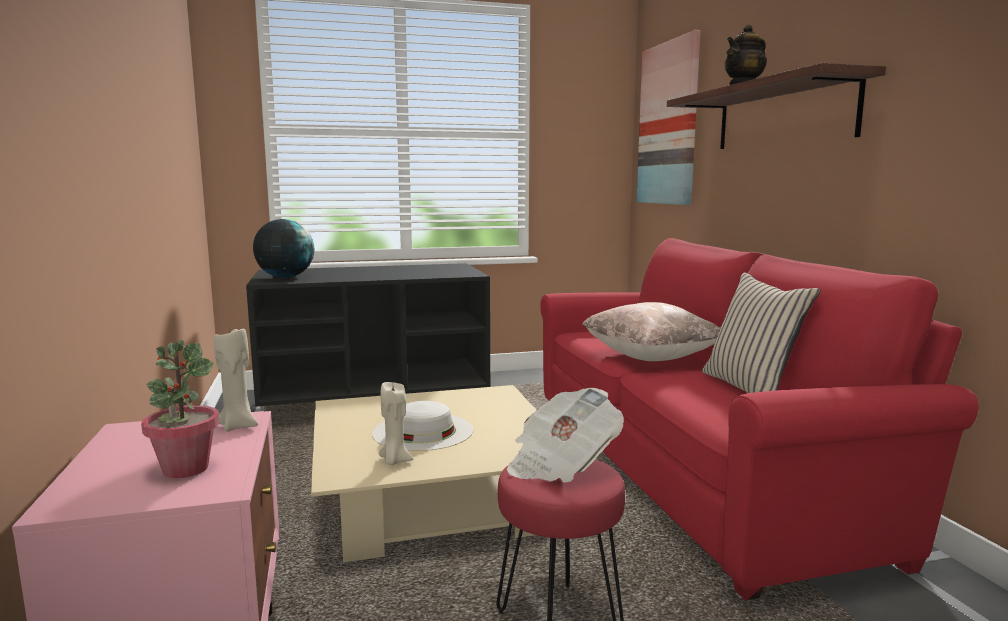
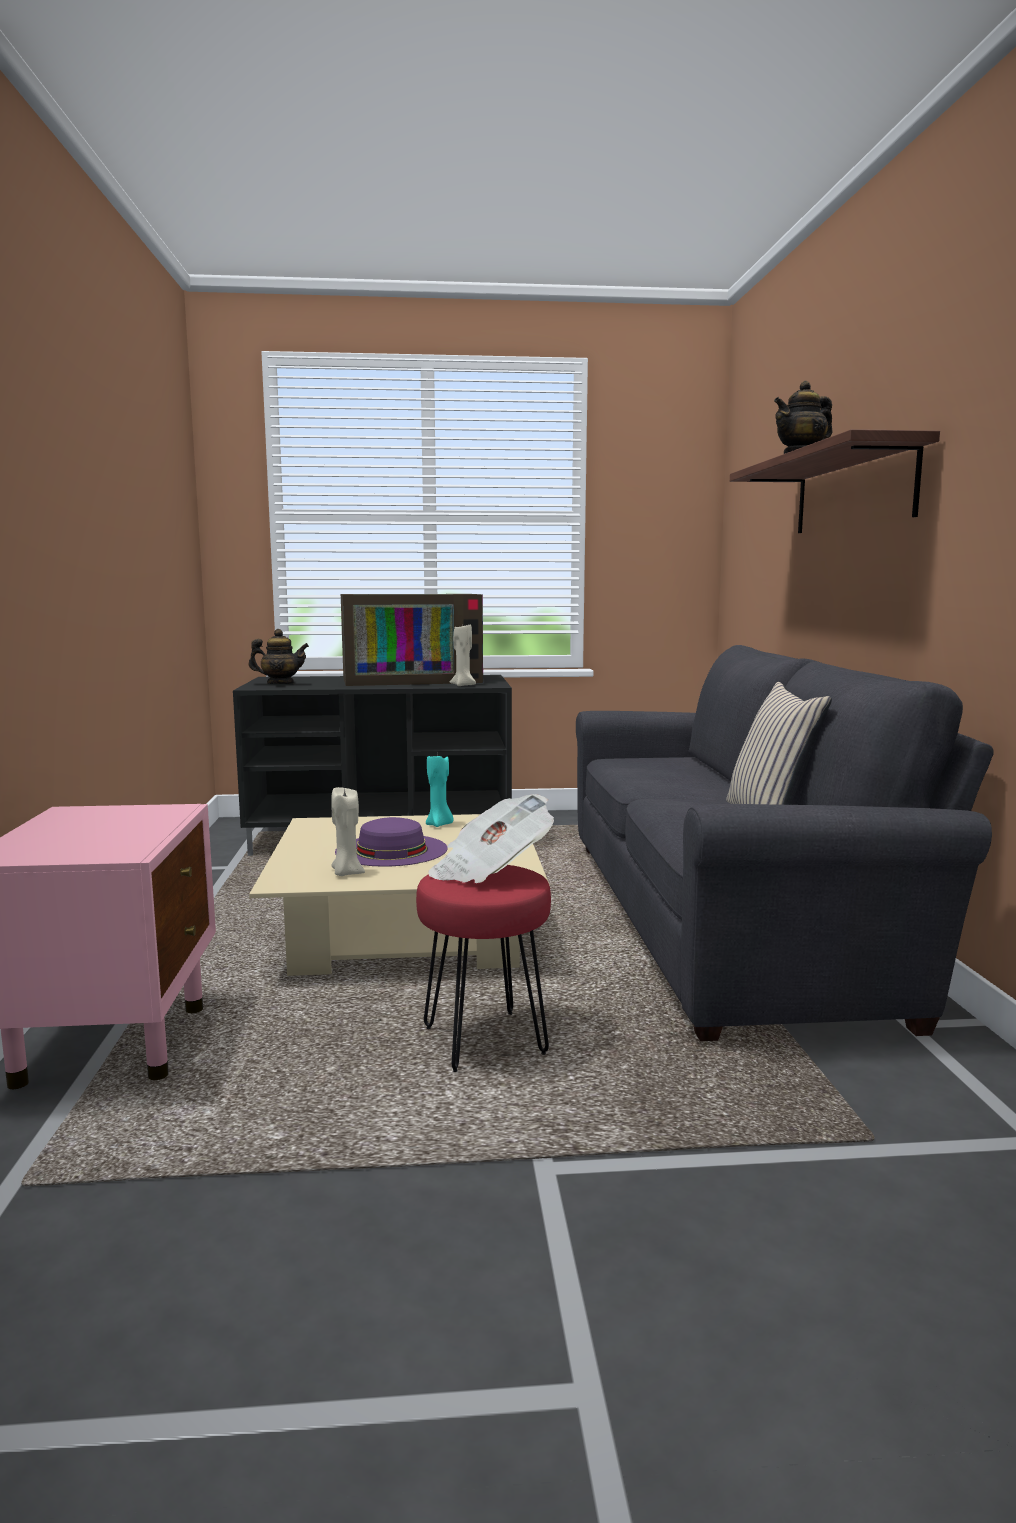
camera: 10 degrees right, 0 degrees up
potted plant [141,340,219,478] -> none
beige candle [214,327,258,432] -> beige candle moved to [450,623,476,686]
globe [253,219,314,278] -> teapot [248,629,309,684]
white hat [372,401,473,451] -> purple hat [335,817,447,867]
red sofa [540,238,979,601] -> grey sofa [576,645,994,1041]
beige pillow [582,302,720,361] -> none
picture [637,30,701,205] -> none
none -> television [341,594,483,686]
none -> turquoise candle [426,754,453,827]

